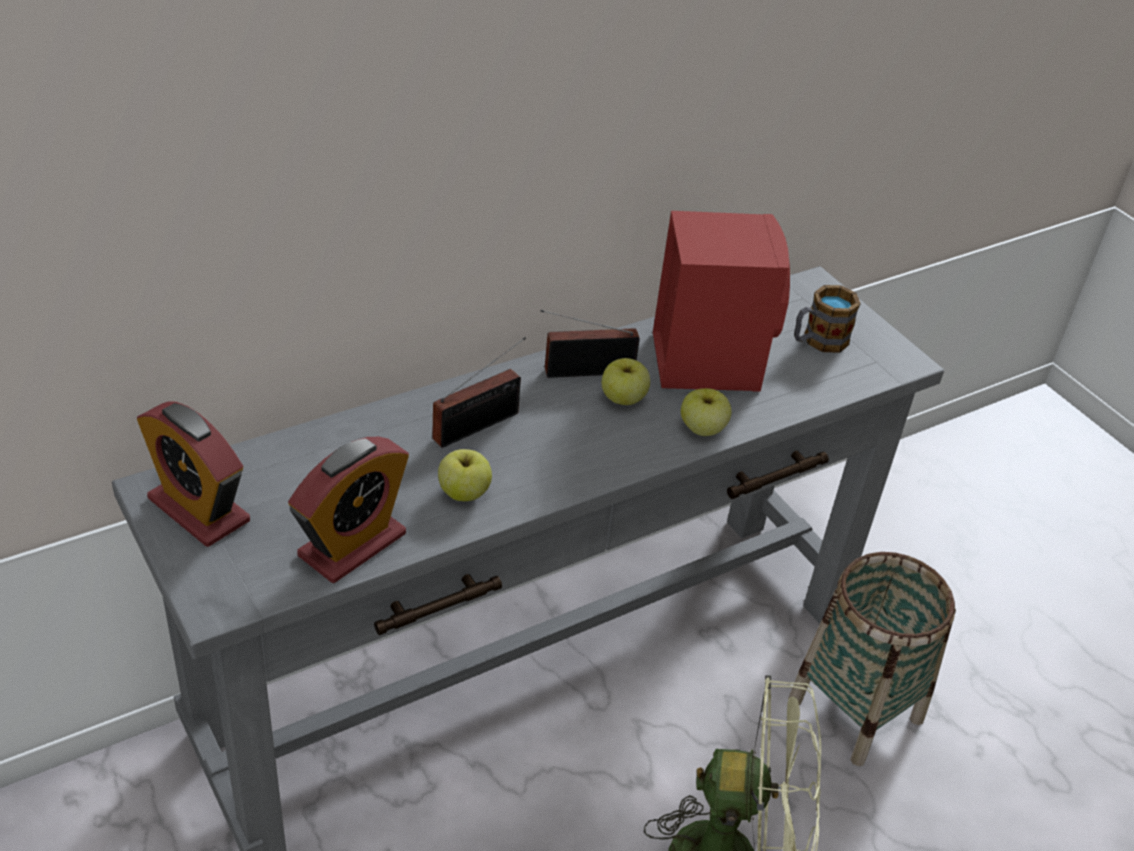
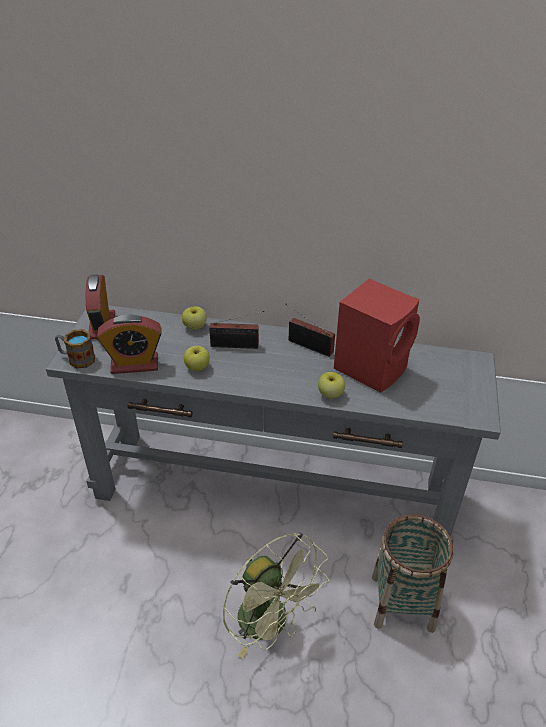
camera: 45 degrees right, 0 degrees up
apple [602,358,650,405] -> apple moved to [182,306,207,330]
mug [794,285,861,352] -> mug moved to [55,329,95,369]

